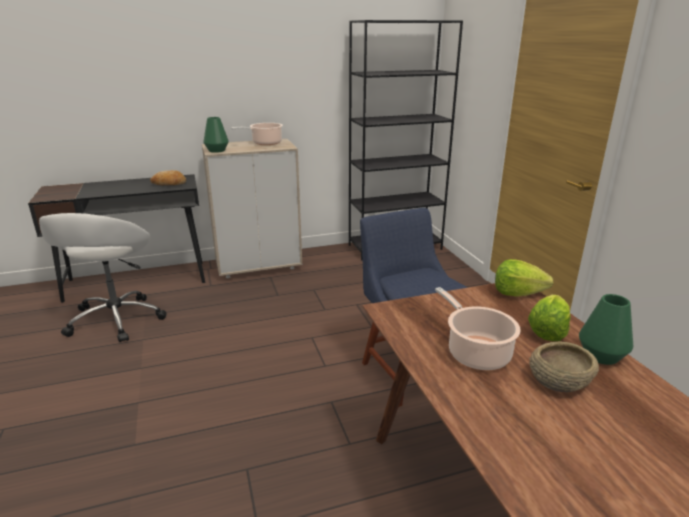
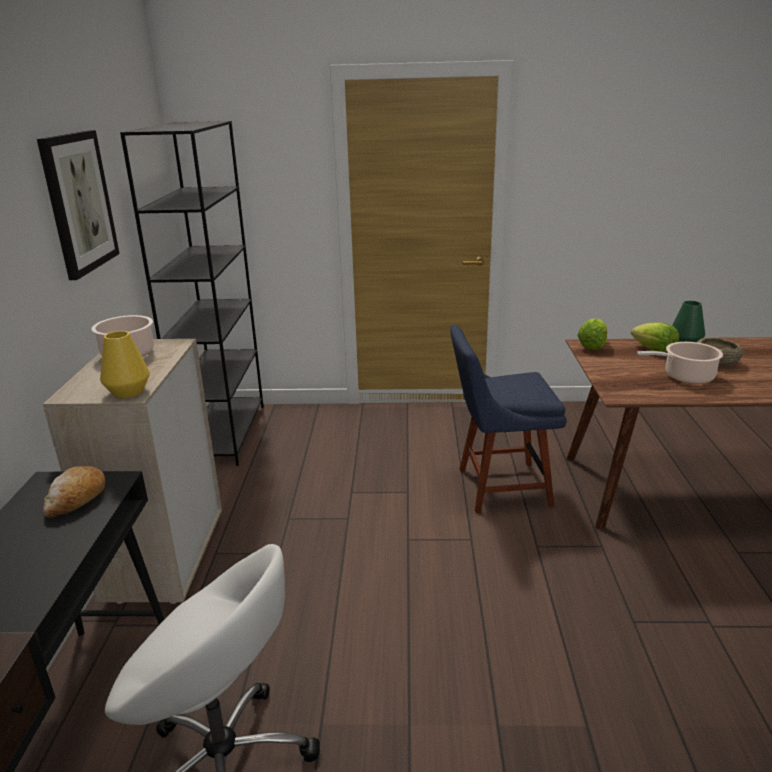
camera: 70 degrees left, 0 degrees up
green vase [203,117,229,153] -> yellow vase [100,331,150,398]
none -> picture [37,130,120,280]

